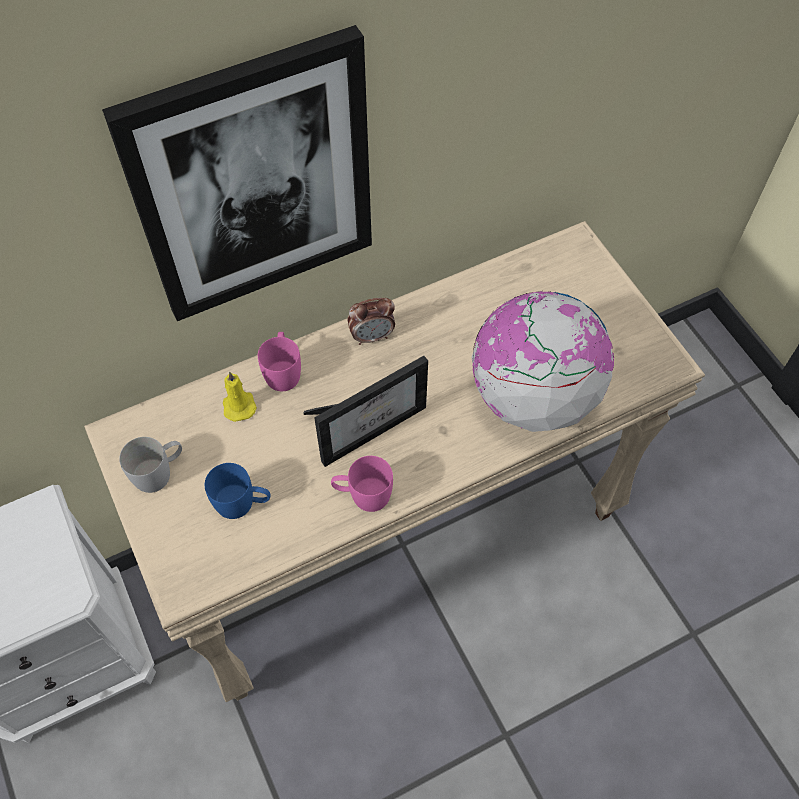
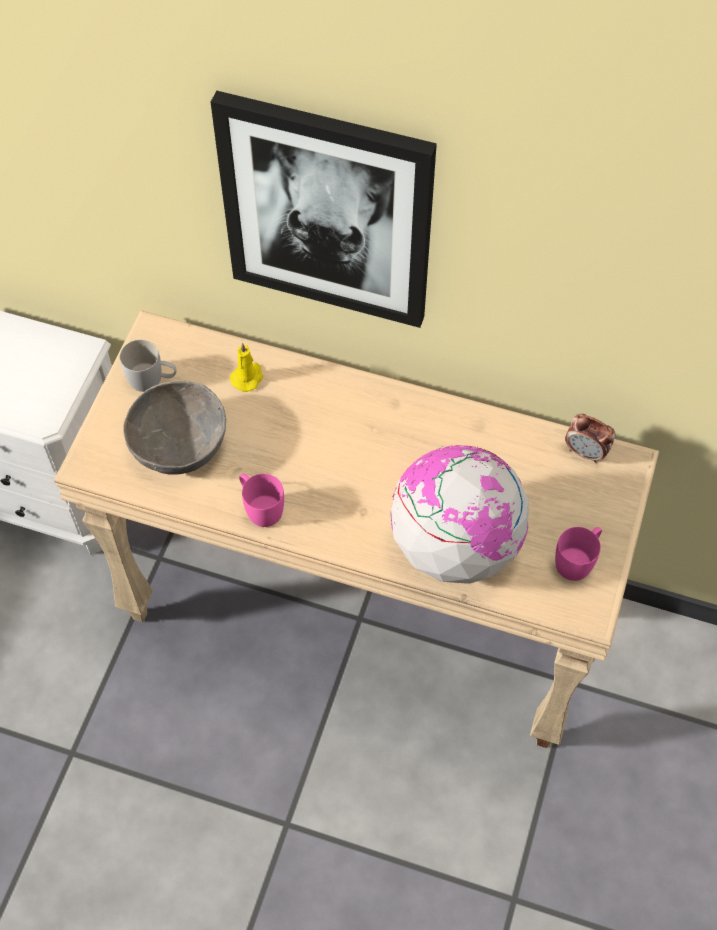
camera: 45 degrees right, 0 degrees up
blue mug [205,463,270,519] -> grey bowl [123,381,226,474]
pink mug [258,332,301,391] -> pink mug moved to [555,527,602,581]
picture frame [304,356,428,467] -> none
alarm clock [348,298,395,345] -> alarm clock moved to [565,414,615,463]

